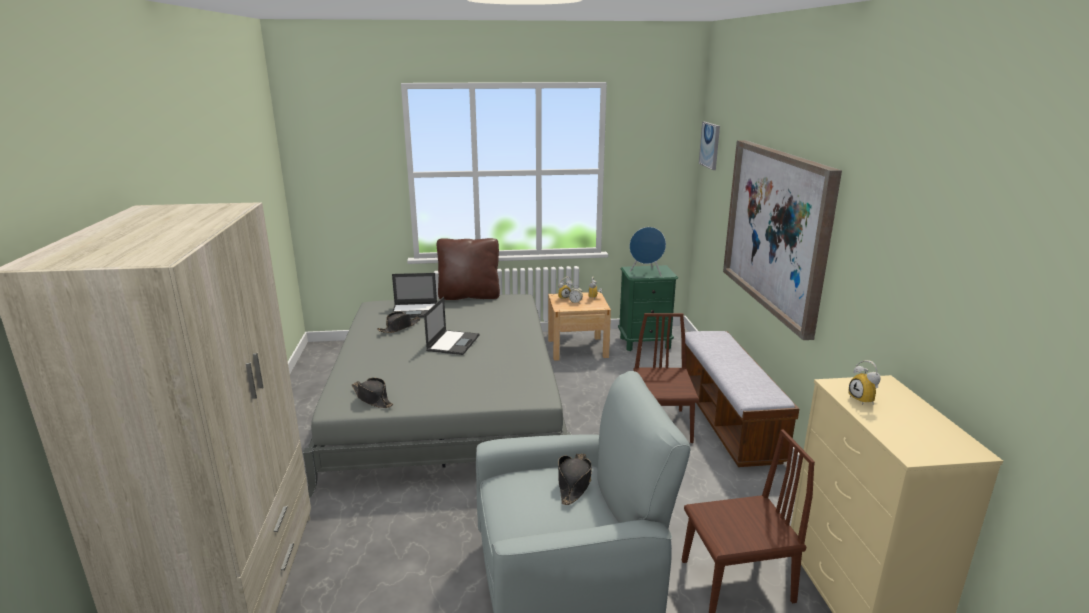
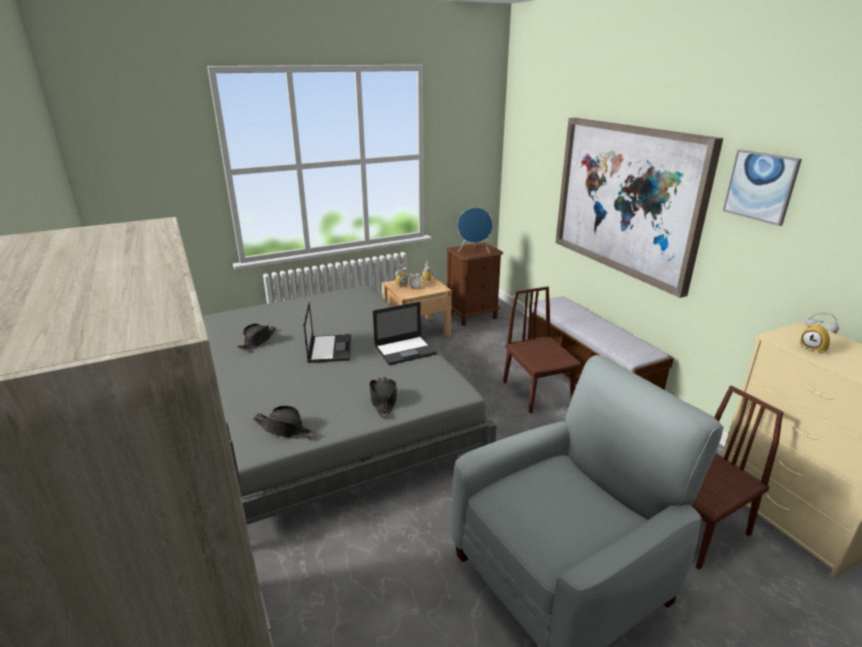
camera: 20 degrees left, 5 degrees up
laptop [392,273,437,318] -> laptop moved to [373,302,437,365]
brown pillow [437,238,500,300] -> none
black hat [558,453,592,505] -> black hat moved to [369,377,397,417]
green nightstand [618,265,678,351] -> brown nightstand [446,242,503,326]
picture [699,122,720,170] -> picture moved to [723,149,802,226]

